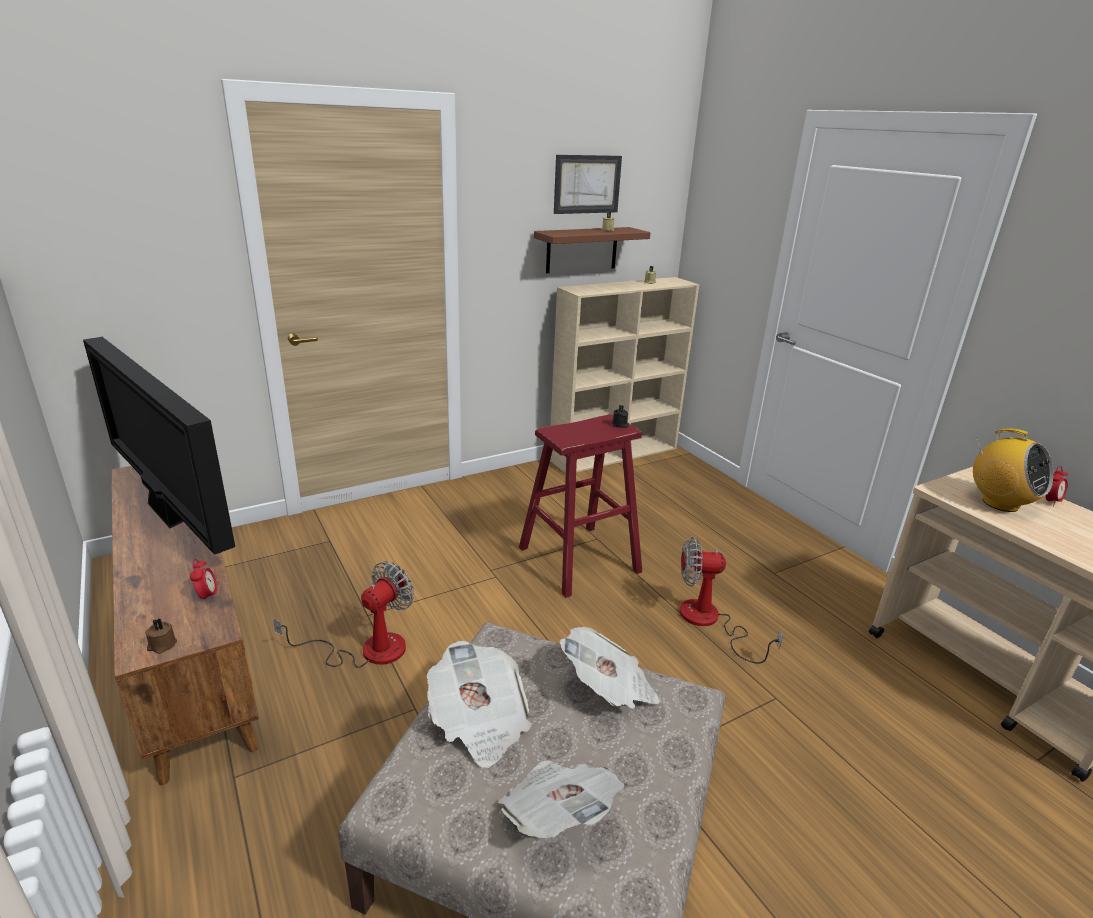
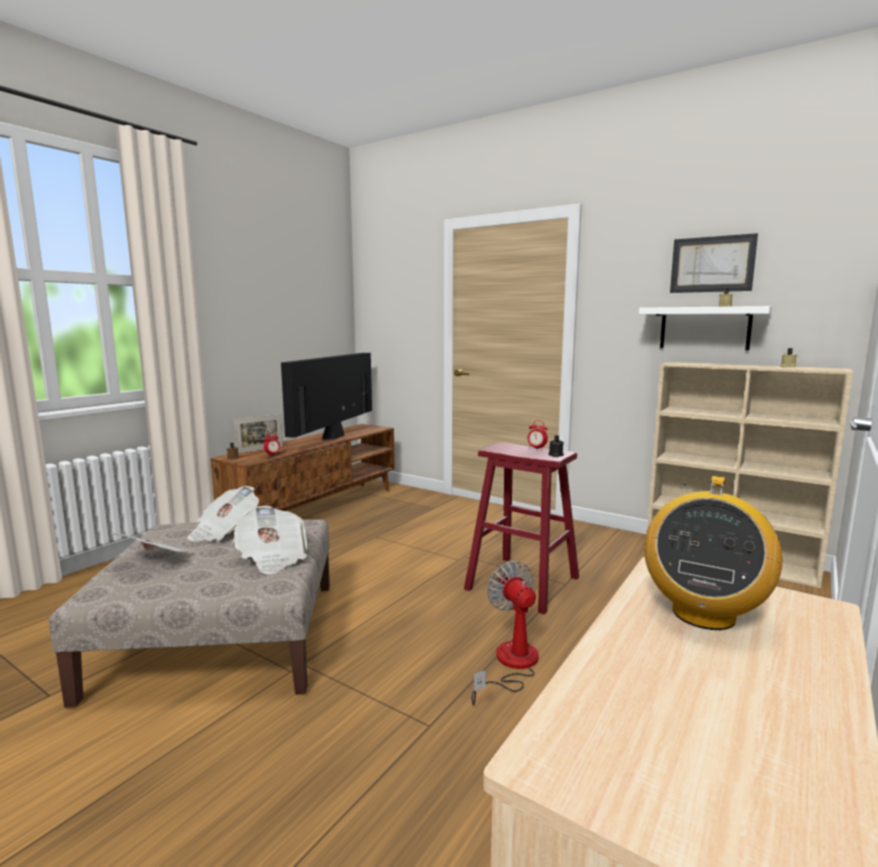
camera: 65 degrees right, 15 degrees down
fan [273,561,414,668] -> none
brown shelf [534,227,651,273] -> white shelf [639,306,772,350]
alarm clock [1045,466,1068,506] -> alarm clock moved to [528,420,548,450]
none -> picture frame [234,414,283,454]

